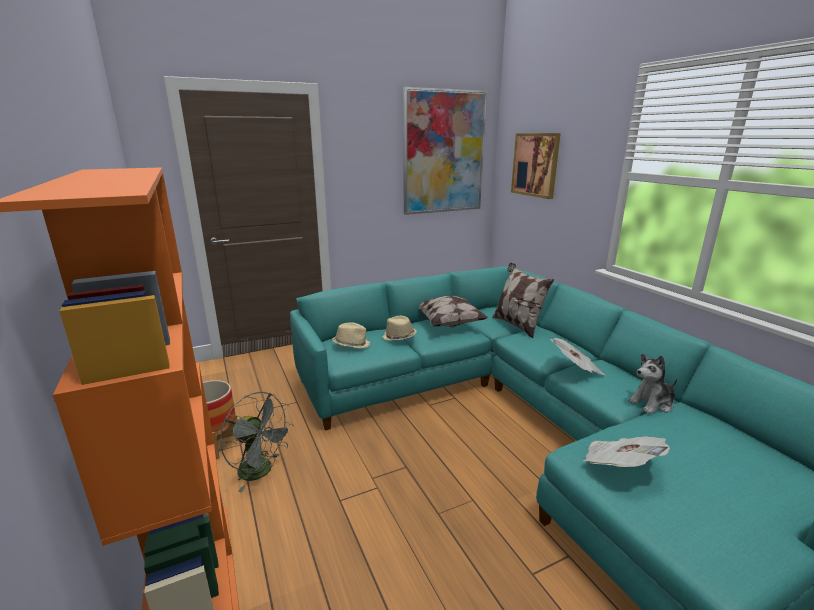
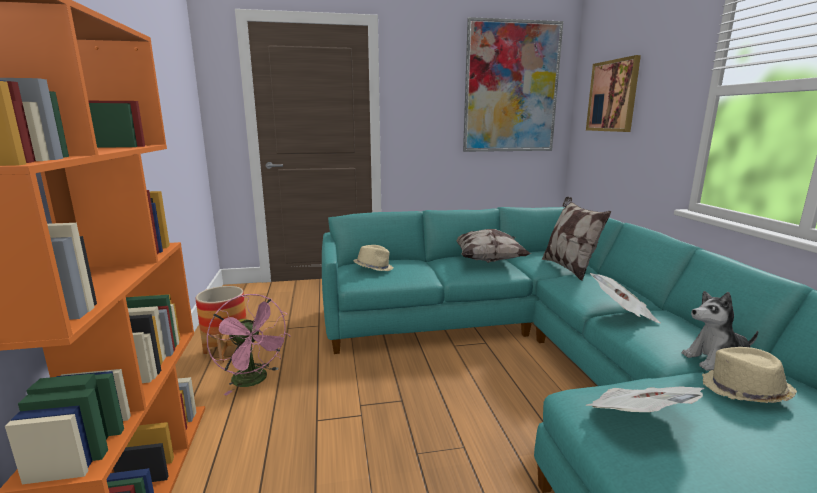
camera: 15 degrees right, 5 degrees down
grey fan [220,392,294,492] -> pink fan [207,294,291,396]
beige hat [382,316,417,341] -> beige hat moved to [702,347,797,403]

